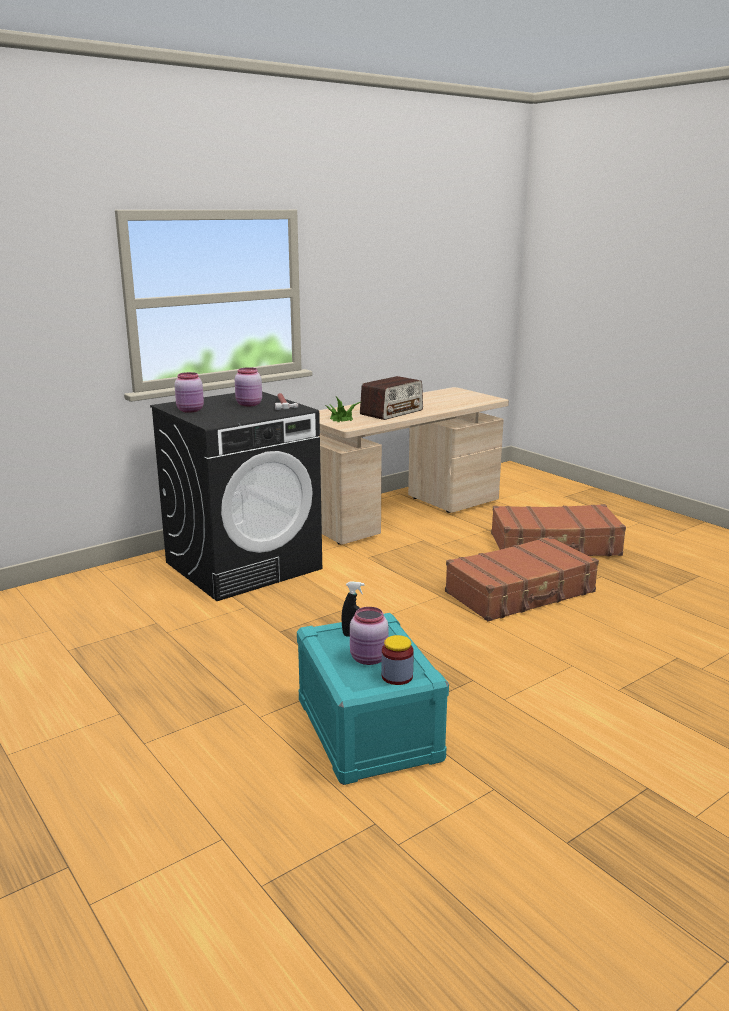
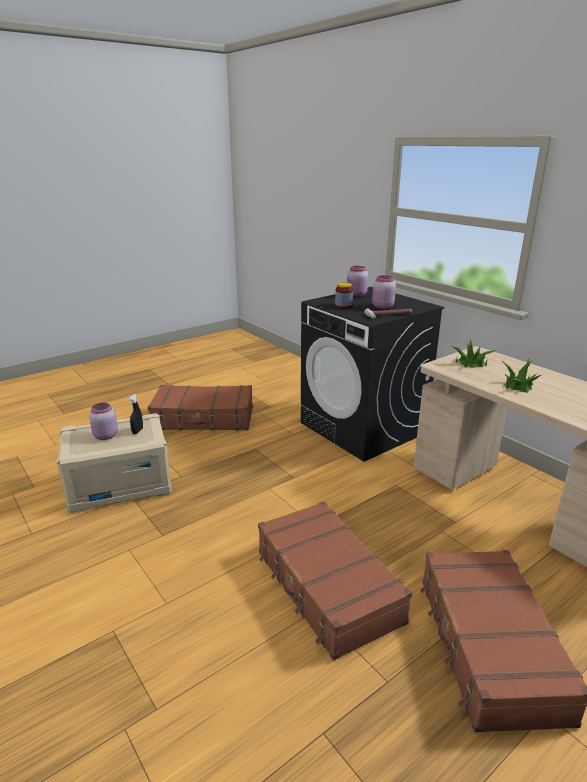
camera: 90 degrees right, 5 degrees up
turquoise storage box [297,613,449,785] -> beige storage box [57,413,172,513]
radio [360,376,423,420] -> potted plant [502,358,541,393]
jar [382,635,414,685] -> jar moved to [335,282,353,309]
none -> brown suitcase [148,385,253,430]

